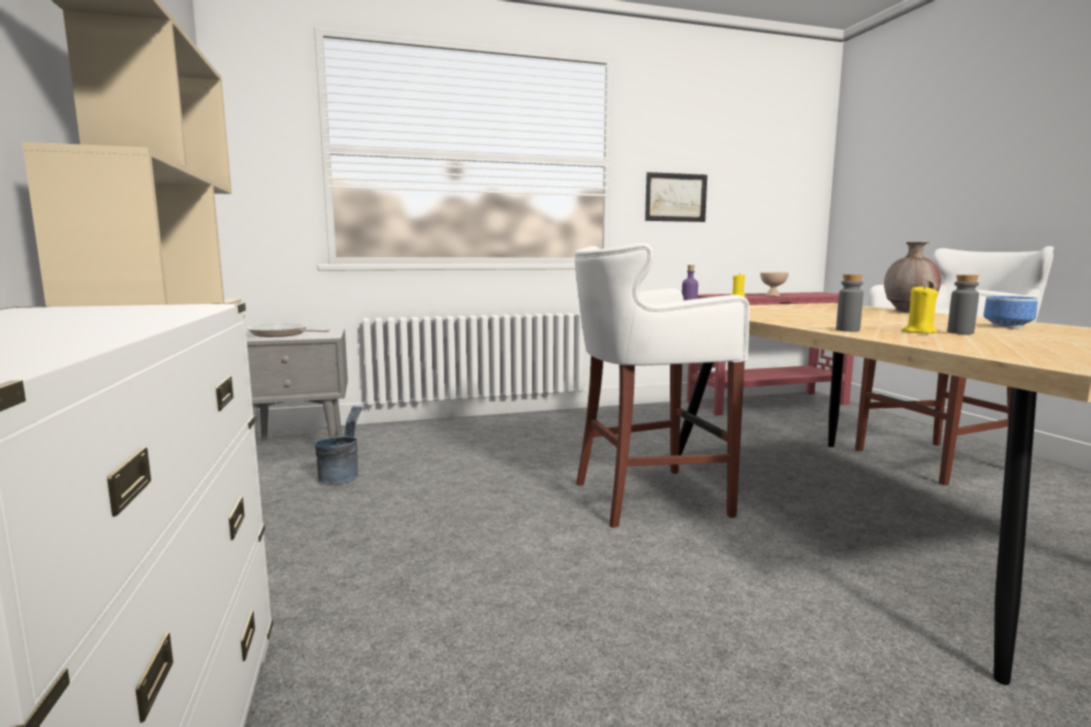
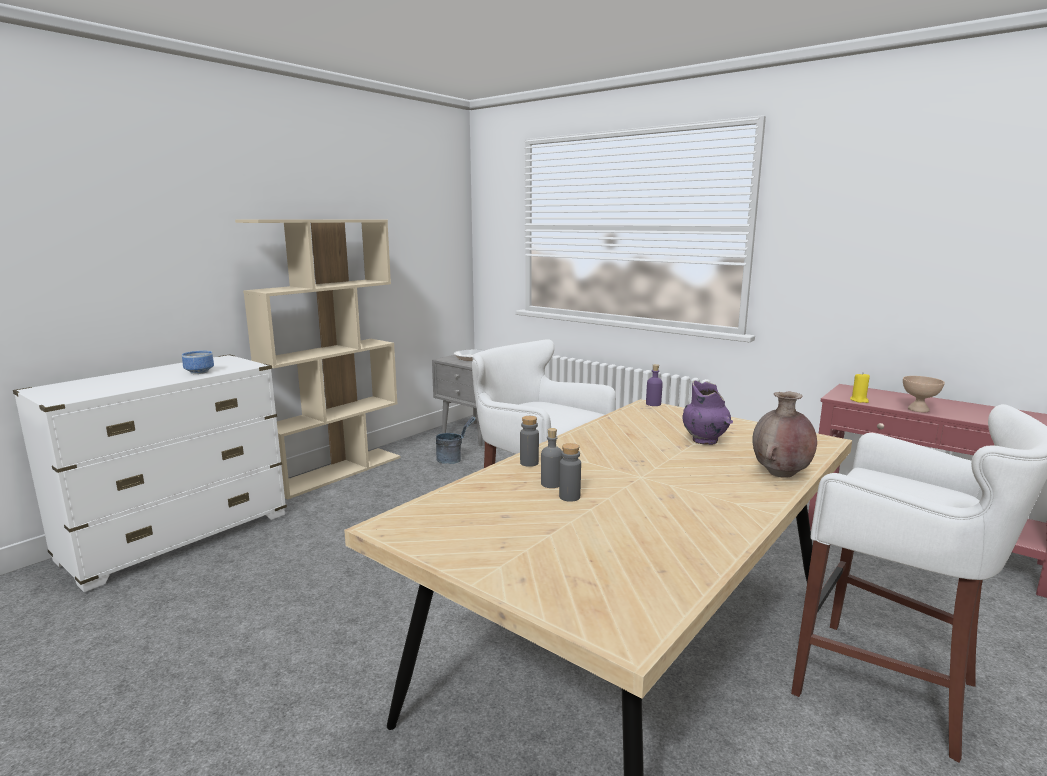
camera: 55 degrees right, 5 degrees up
picture [645,172,707,222] -> none
yellow candle [901,284,938,334] -> grey bottle [541,428,563,488]
bowl [984,296,1038,328] -> bowl moved to [182,351,214,374]
none -> purple vase [683,380,733,445]

